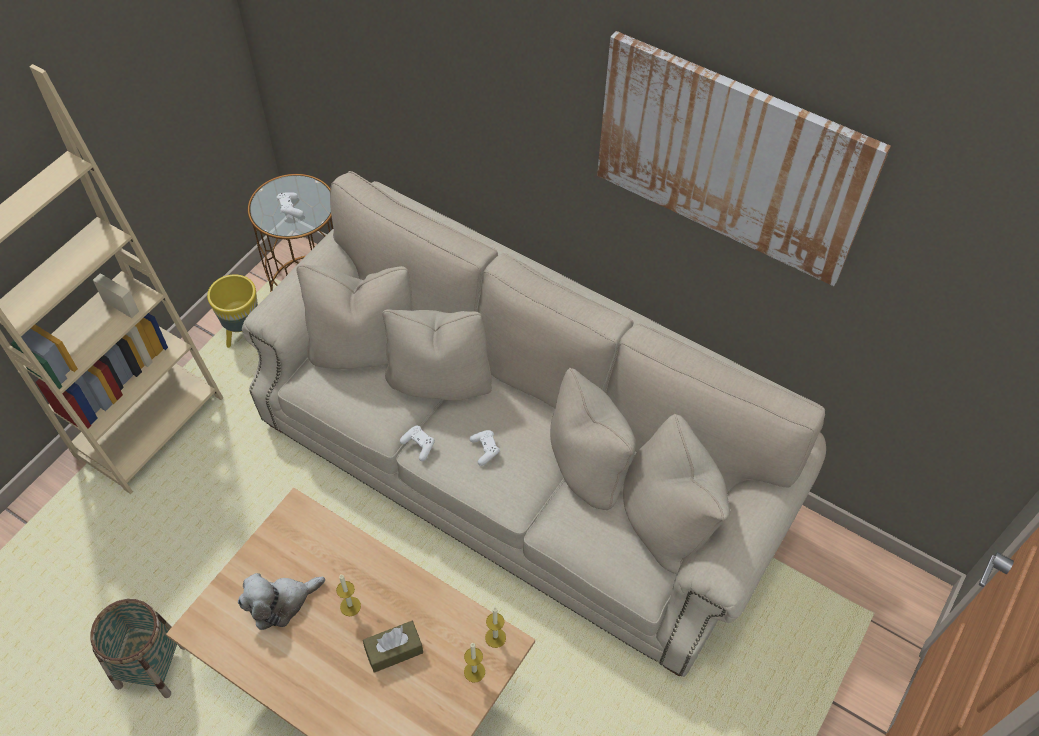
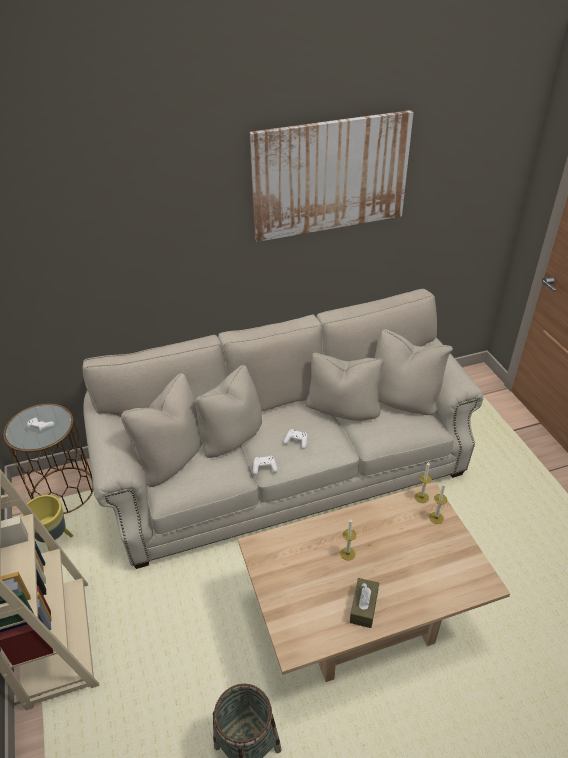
camera: 50 degrees left, 15 degrees down
plush toy [238,573,325,630] -> none
brown tissue box [363,621,423,673] -> brown tissue box moved to [350,578,379,628]

